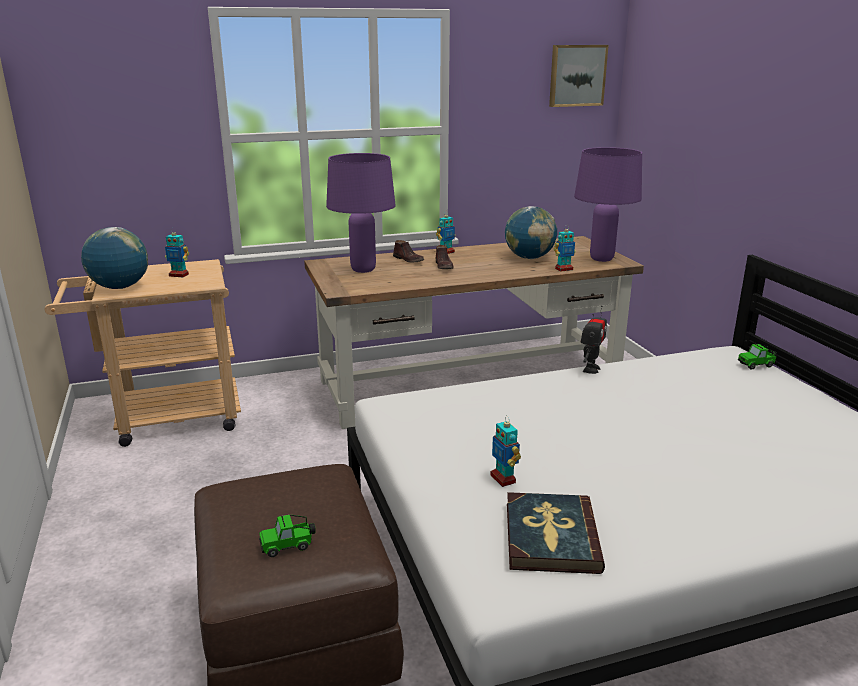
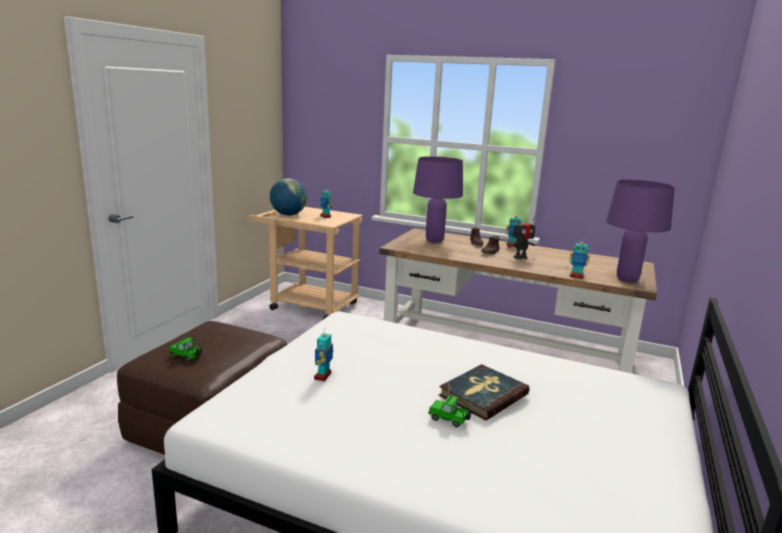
camera: 40 degrees right, 5 degrees down
globe [505,206,557,259] -> none
book [507,492,605,574] -> book moved to [439,364,530,420]
picture [549,45,609,107] -> none
toy robot [581,306,607,374] -> toy robot moved to [508,216,536,260]
toy car [738,344,777,370] -> toy car moved to [429,395,471,427]

